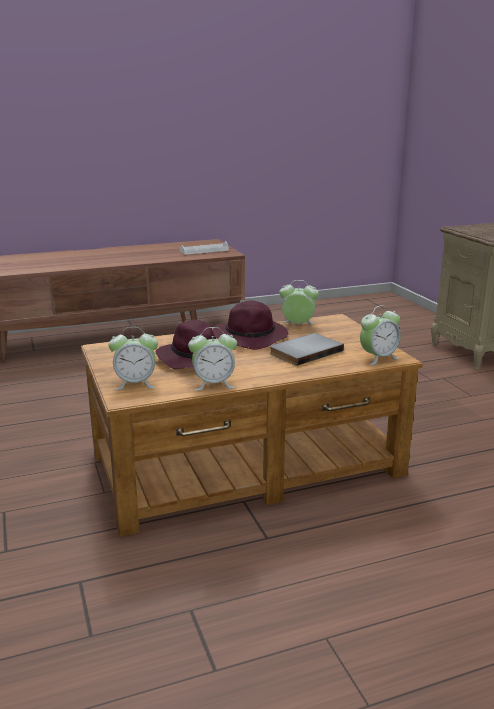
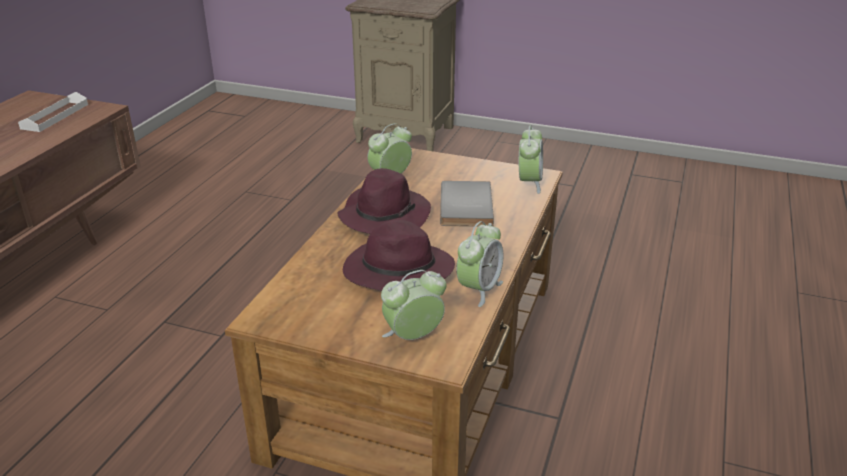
camera: 50 degrees left, 10 degrees up
alarm clock [108,327,158,390] -> alarm clock turned 150 degrees counterclockwise [381,270,446,340]

